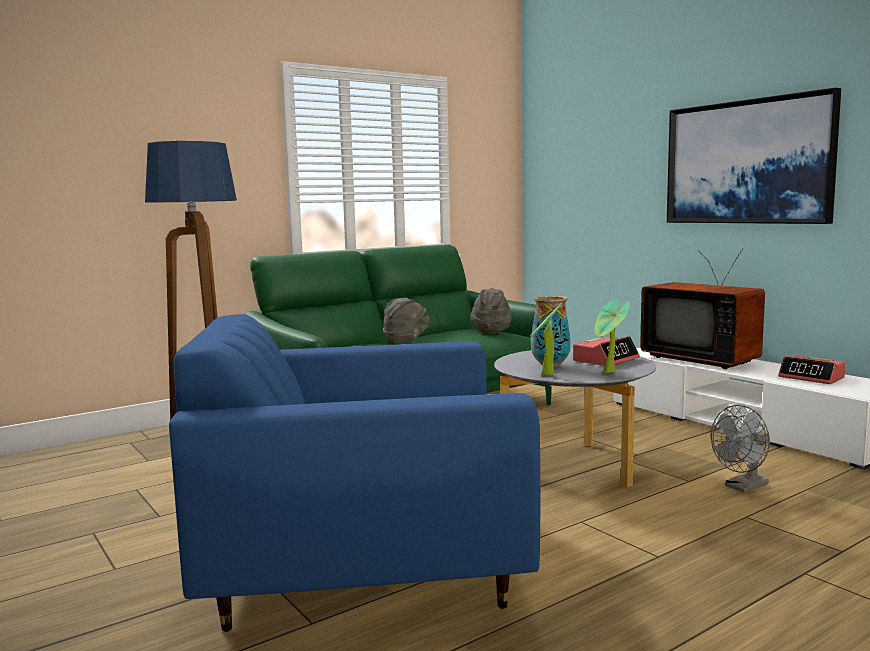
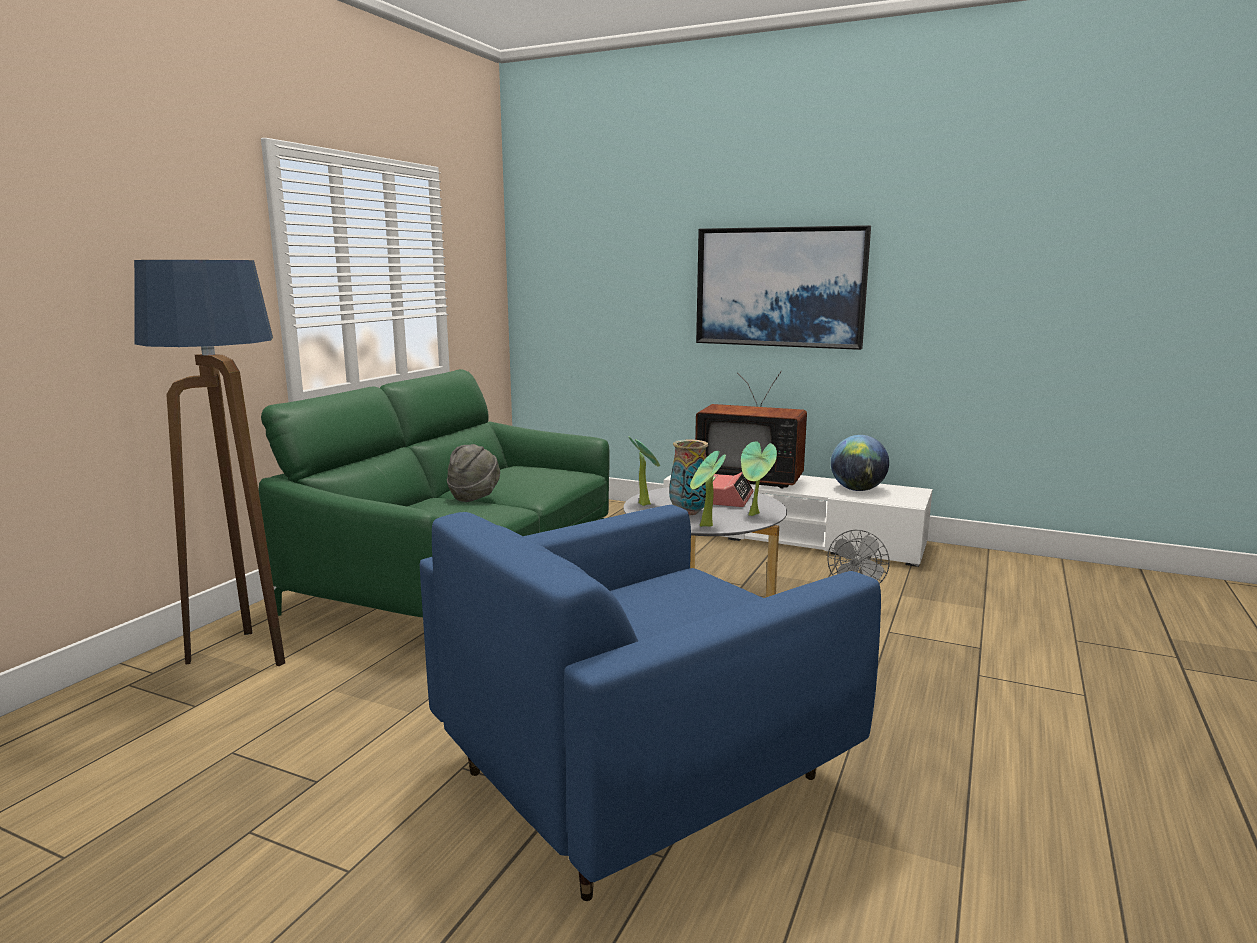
camera: 30 degrees left, 5 degrees up
grey hat [470,288,512,334] -> none
alarm clock [778,356,845,384] -> globe [831,435,889,491]
none -> potted plant [629,437,660,506]

